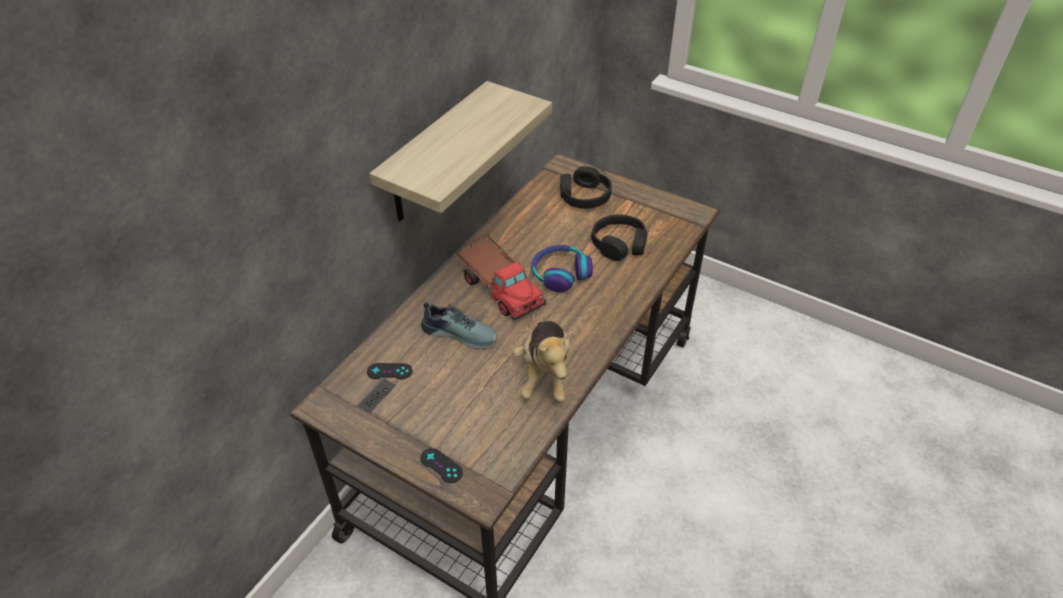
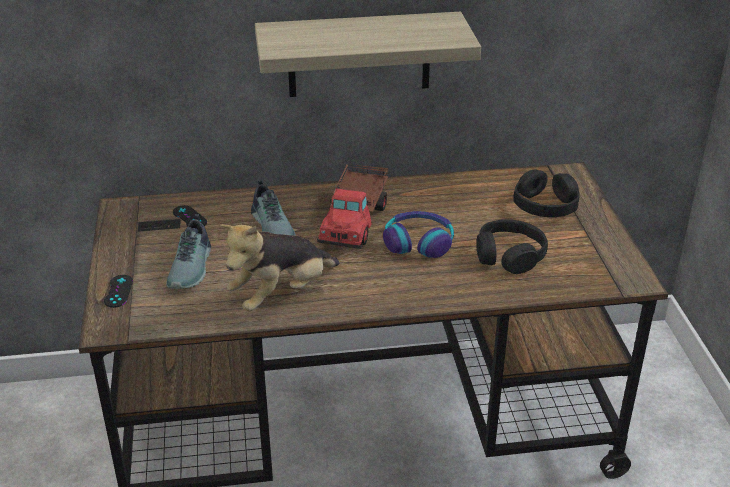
camera: 50 degrees right, 10 degrees down
none -> shoe [166,214,211,289]

